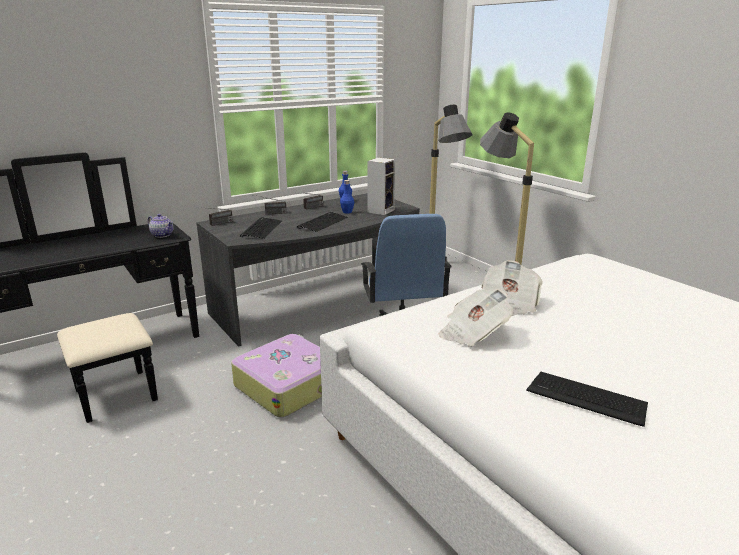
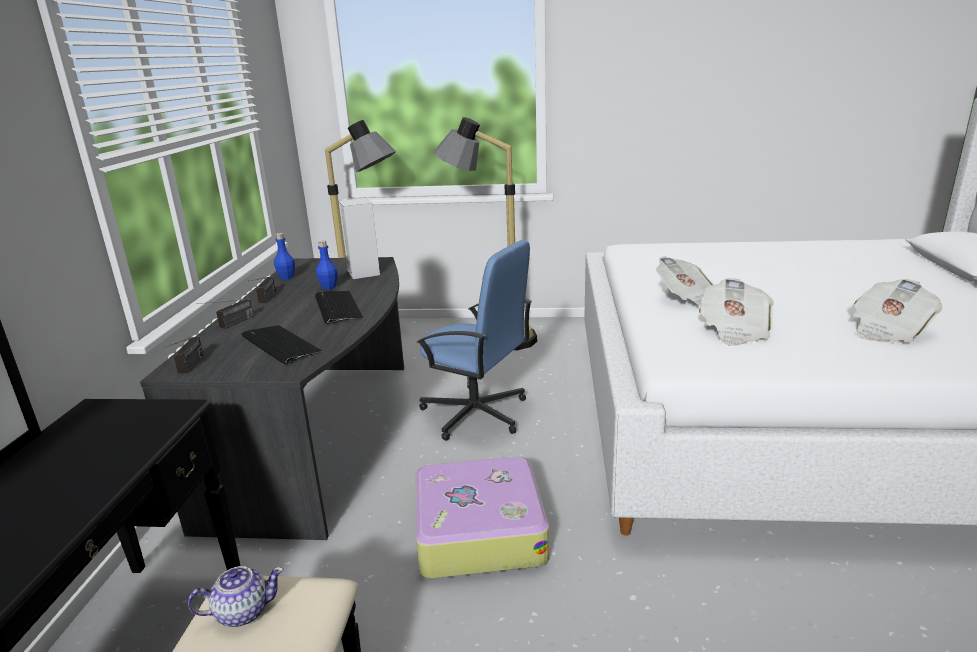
camera: 50 degrees left, 0 degrees up
teapot [148,214,173,238] -> teapot moved to [188,566,284,627]
keyboard [526,372,648,427] -> newspaper [853,279,942,342]

